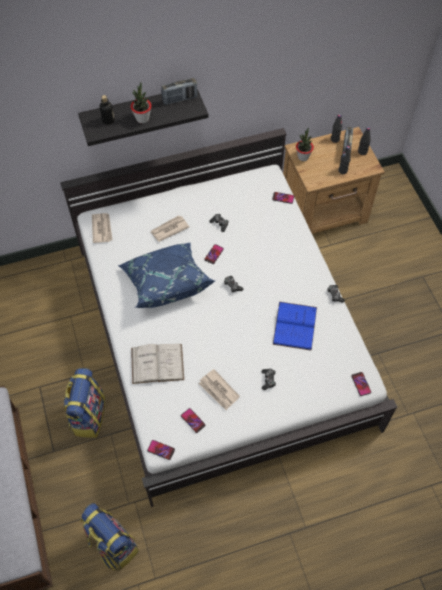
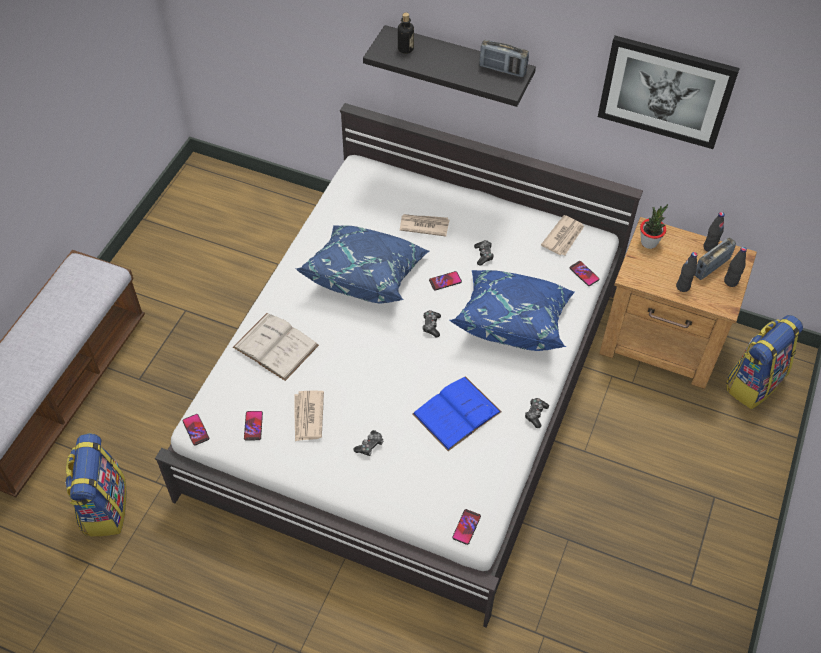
camera: 40 degrees right, 5 degrees down
backpack [64,368,105,438] -> backpack moved to [726,315,803,409]
newspaper [92,213,112,243] -> newspaper moved to [541,215,584,256]
potted plant [131,82,152,123] -> none
none -> blue pillow [449,270,575,351]
none -> picture [598,36,740,149]

